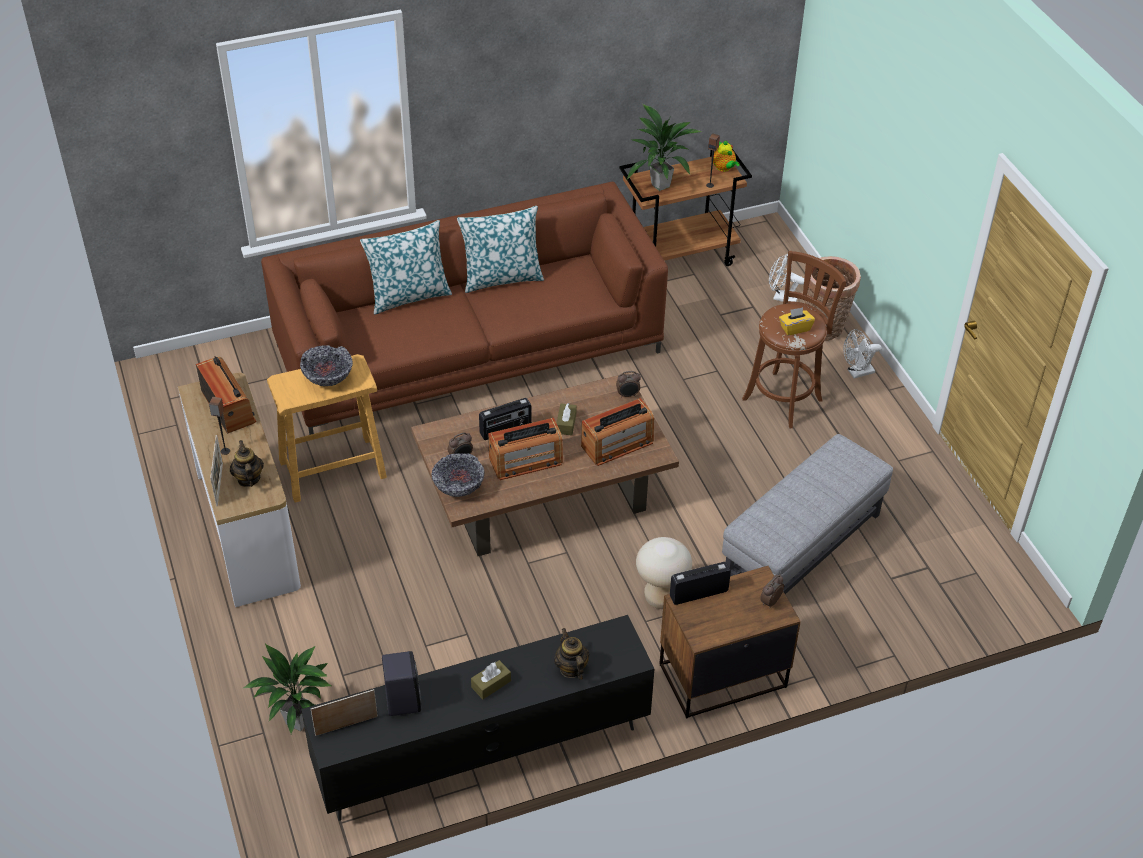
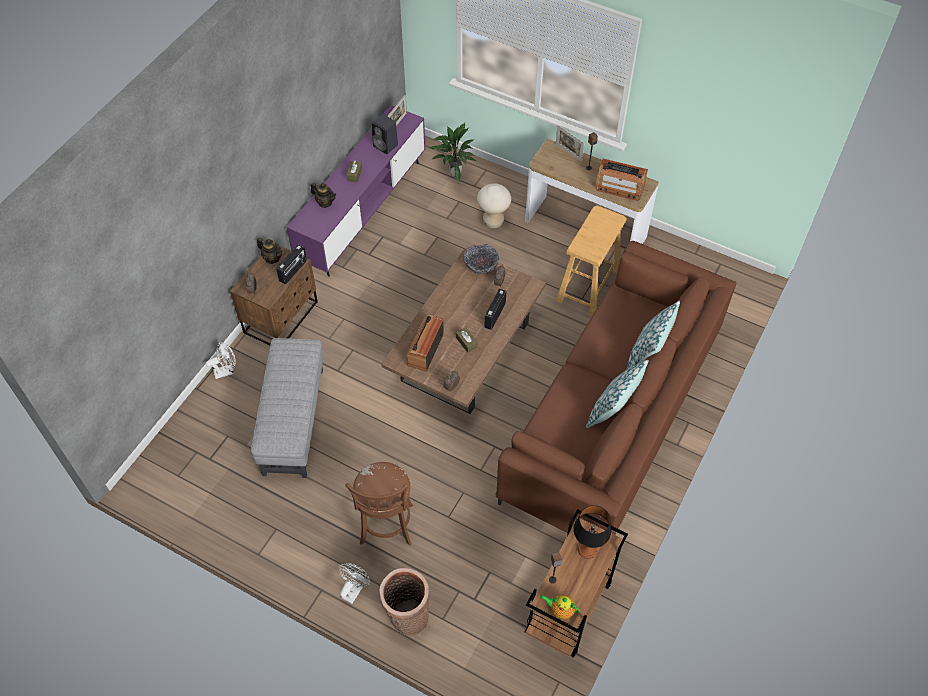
camera: 140 degrees right, 10 degrees up
teapot [230,440,264,487] -> teapot moved to [257,238,282,264]
bowl [300,345,353,386] -> none
black tv stand [301,615,654,821] -> purple tv stand [286,105,425,277]
radio [488,418,563,480] -> none
potted plant [627,104,703,191] -> table lamp [573,505,611,559]
beige stool [636,537,692,609] -> beige stool moved to [477,184,511,228]
white fan [769,254,804,302] -> white fan moved to [206,342,236,379]
yellow tissue box [779,307,815,336] -> none

